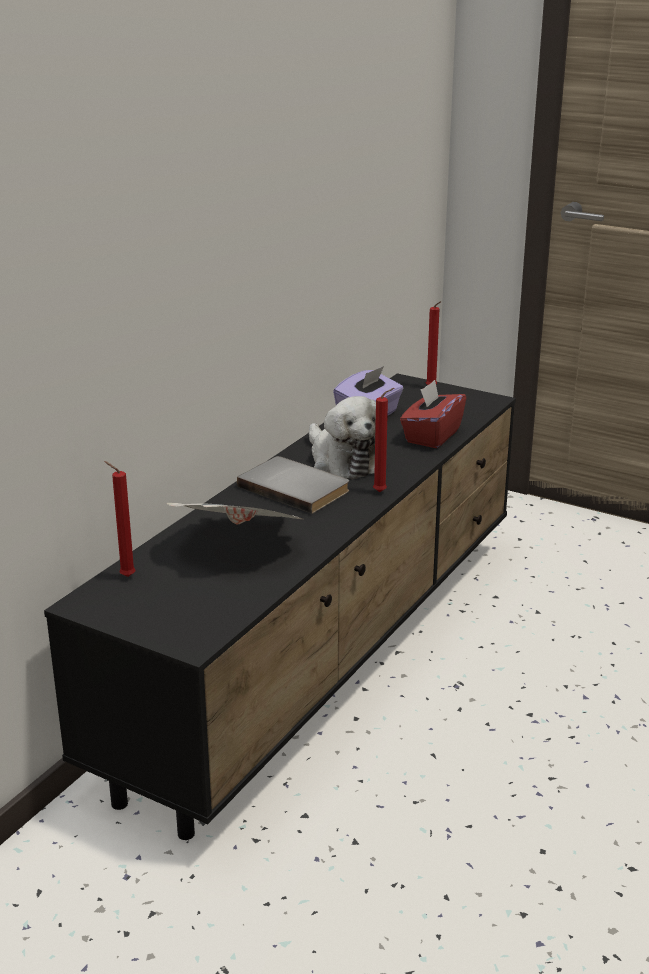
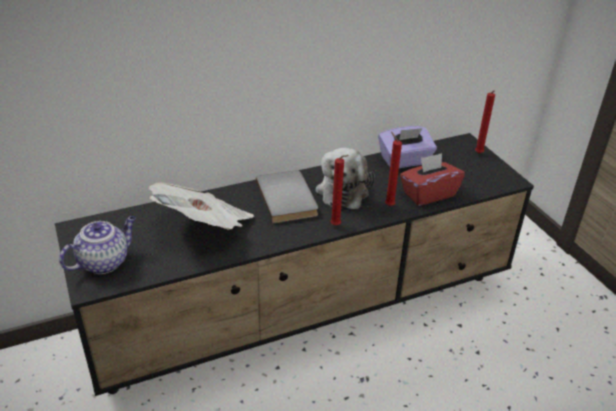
camera: 35 degrees right, 10 degrees up
red candle [104,461,135,577] -> red candle moved to [385,132,402,206]
none -> teapot [59,216,136,274]

